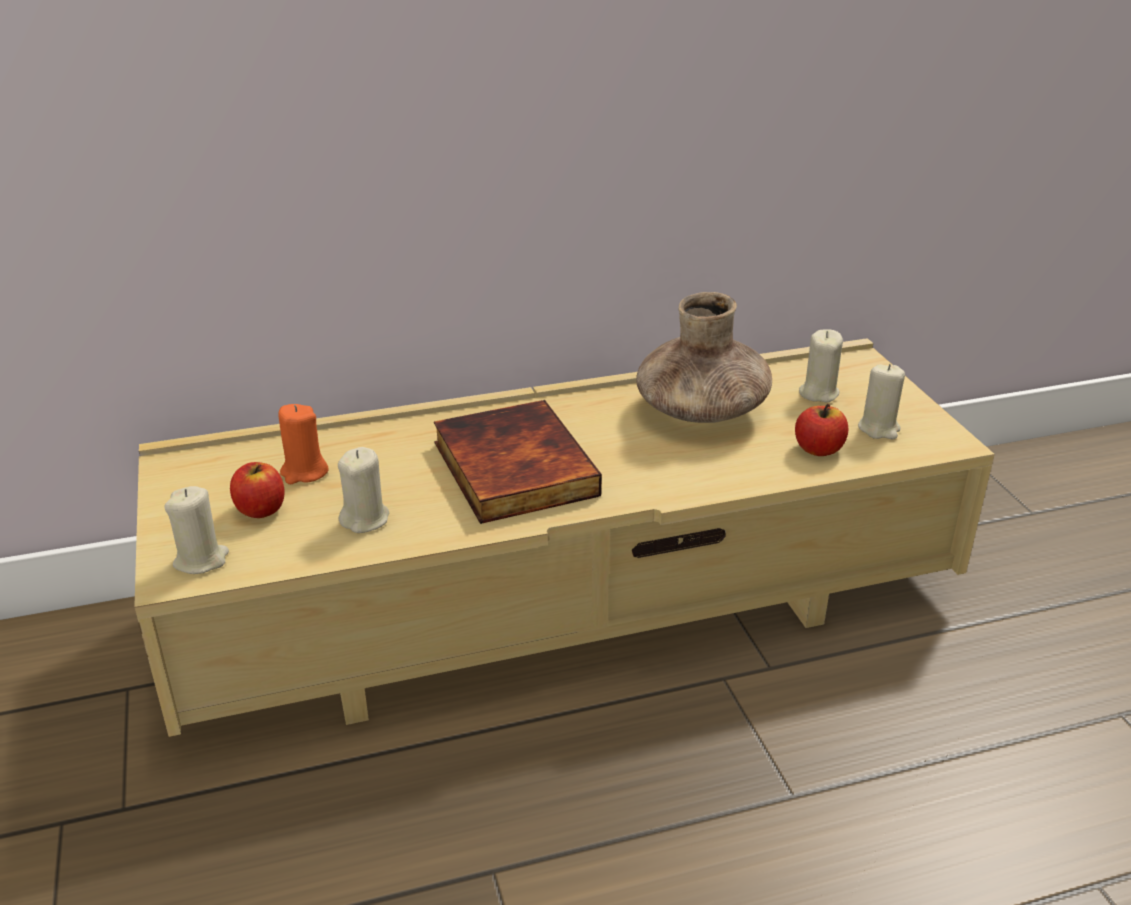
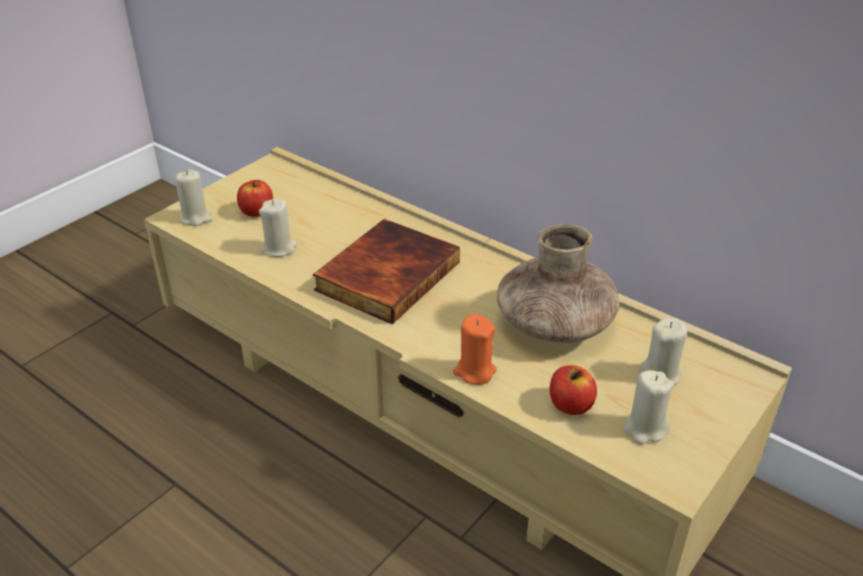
camera: 55 degrees right, 5 degrees up
orange candle [278,404,329,484] -> orange candle moved to [453,314,497,385]

